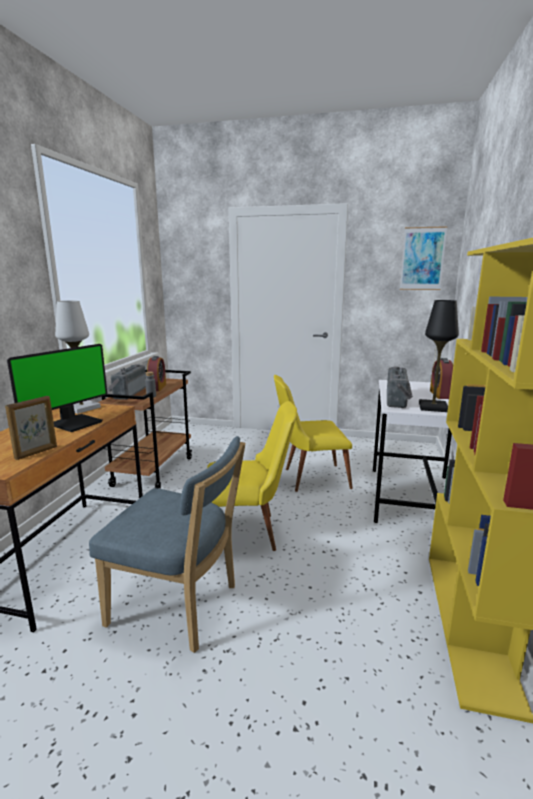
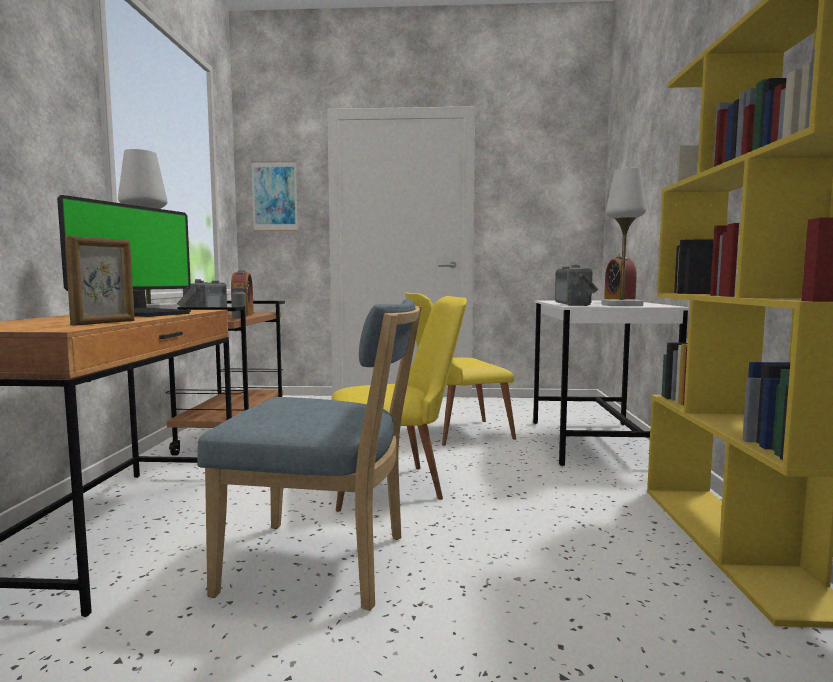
camera: 10 degrees left, 10 degrees down
picture [400,226,447,290] -> picture moved to [251,161,298,231]
black table lamp [419,300,459,412] -> white table lamp [601,168,646,306]

